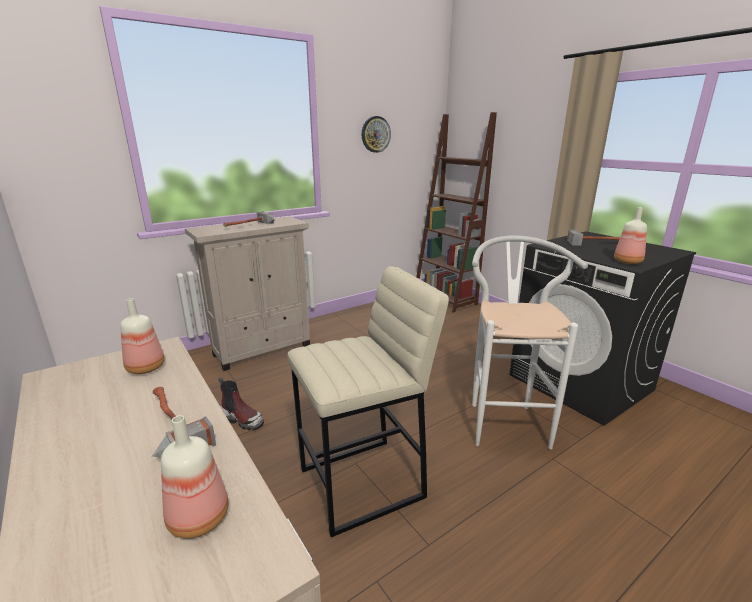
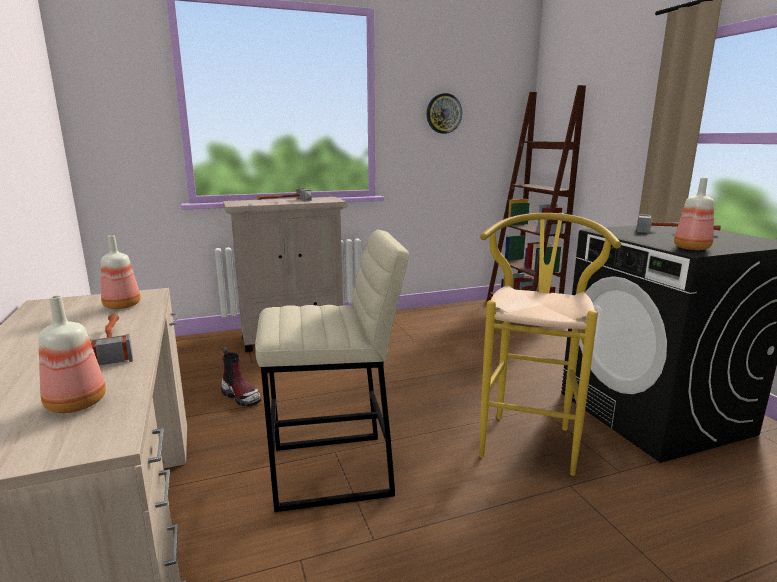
camera: 15 degrees right, 5 degrees down
white stool [472,235,588,450] -> yellow stool [480,213,621,476]

